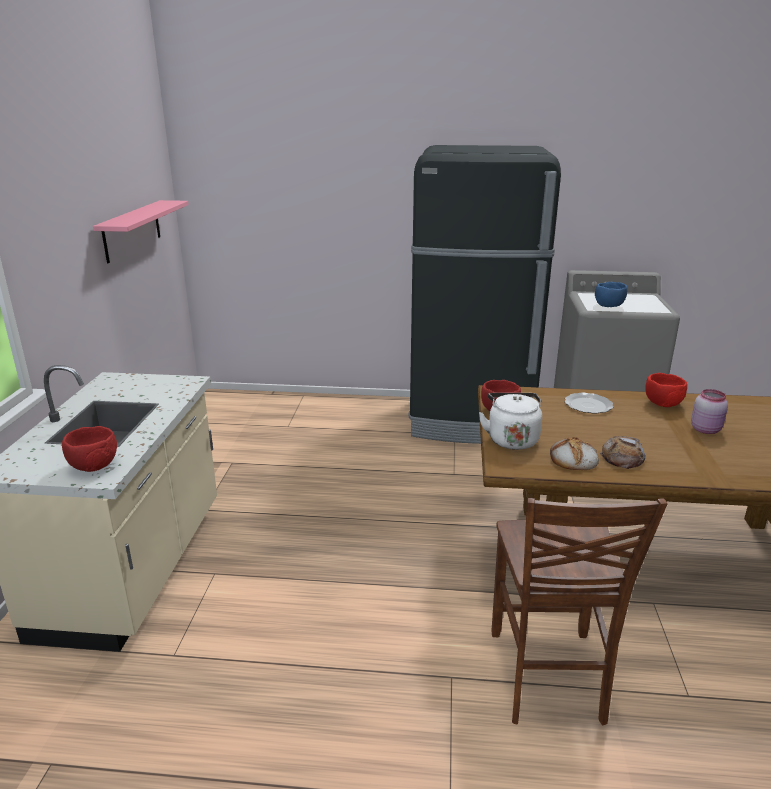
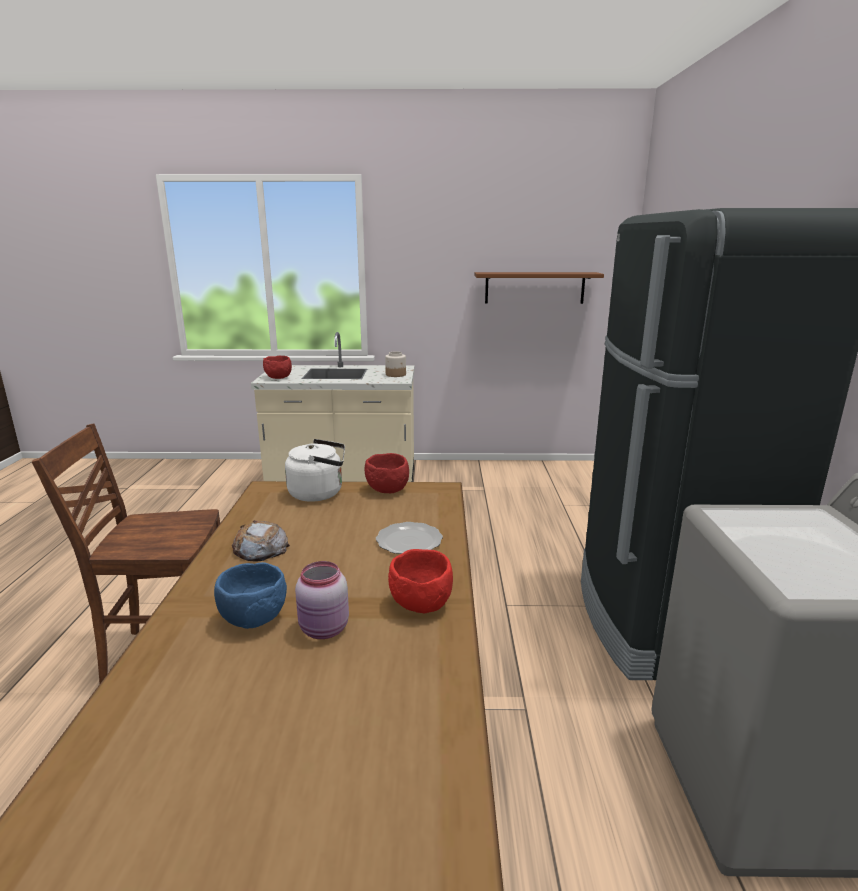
camera: 85 degrees right, 5 degrees down
pink shelf [93,200,189,263] -> brown shelf [475,272,604,304]
bread [550,437,599,470] -> none
blue bowl [595,282,627,307] -> blue bowl moved to [214,562,287,629]
none -> jar [385,352,406,377]

